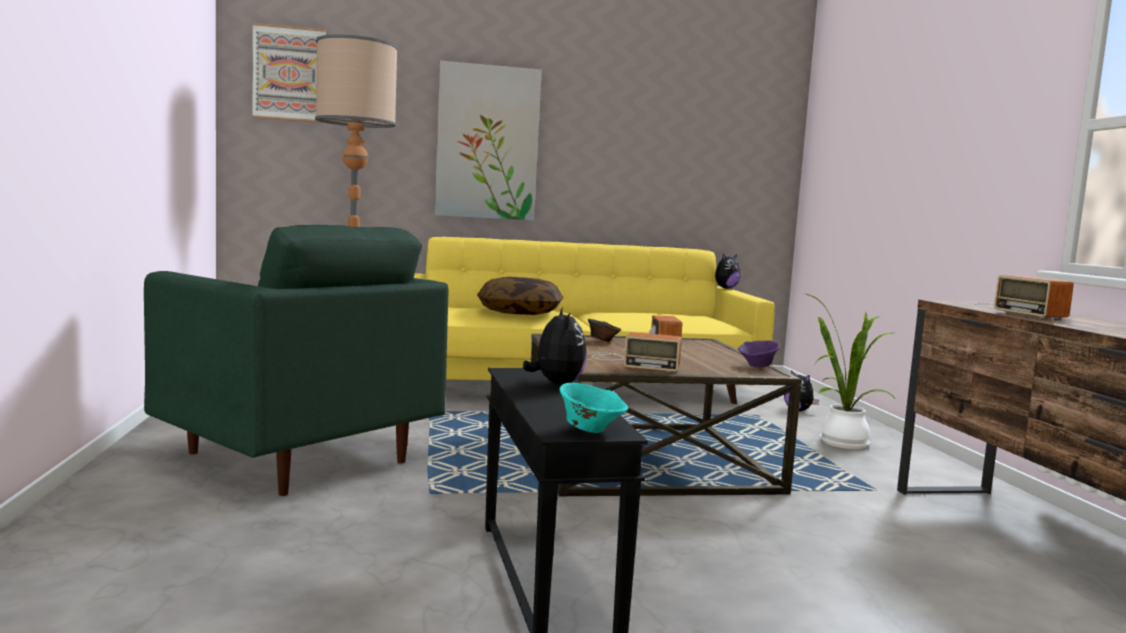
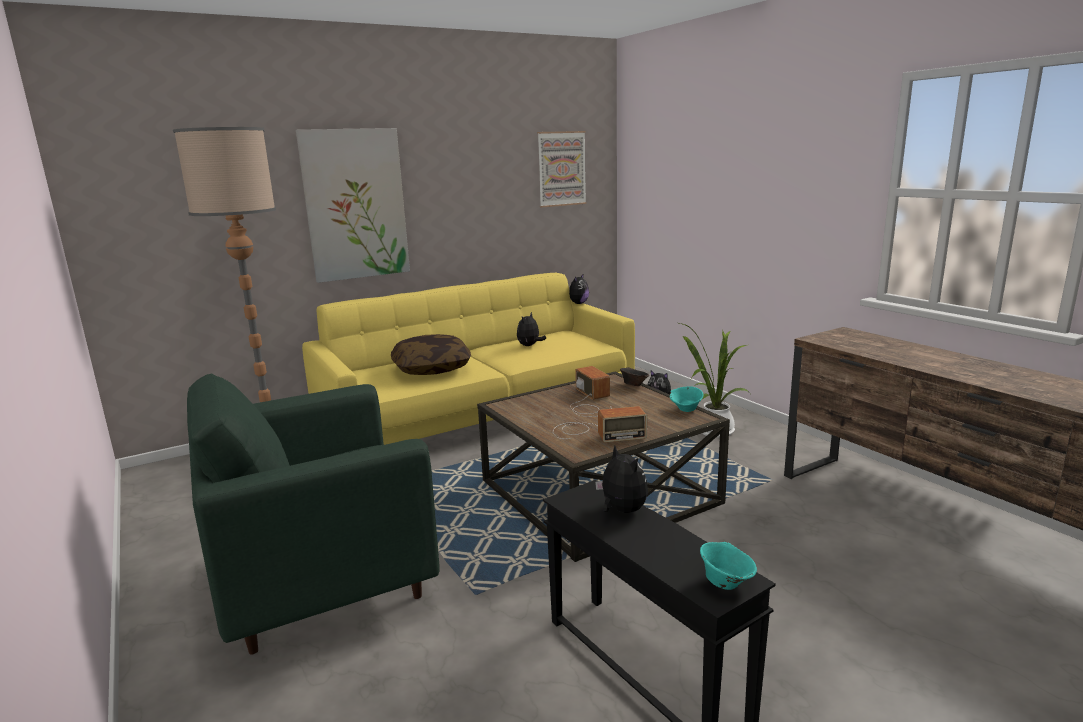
camera: 20 degrees left, 10 degrees up
green armchair [144,225,449,496] -> green armchair turned 135 degrees clockwise [187,374,440,655]
picture [252,23,326,123] -> picture moved to [537,131,587,208]
brown bowl [588,319,621,342] -> brown bowl moved to [620,367,649,386]
purple bowl [738,341,780,368] -> turquoise bowl [670,386,703,412]
radio [974,275,1074,318] -> none
none -> plush toy [517,312,546,346]

